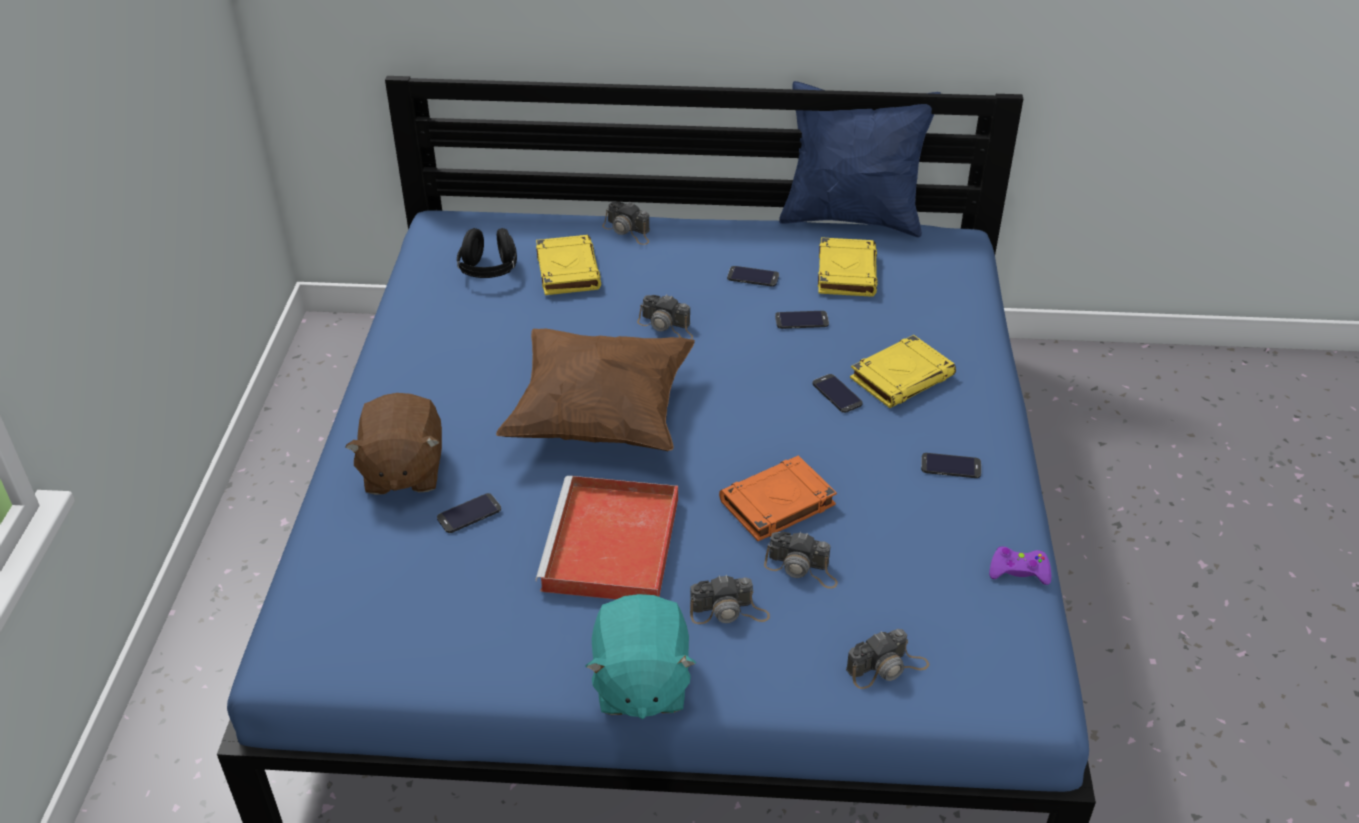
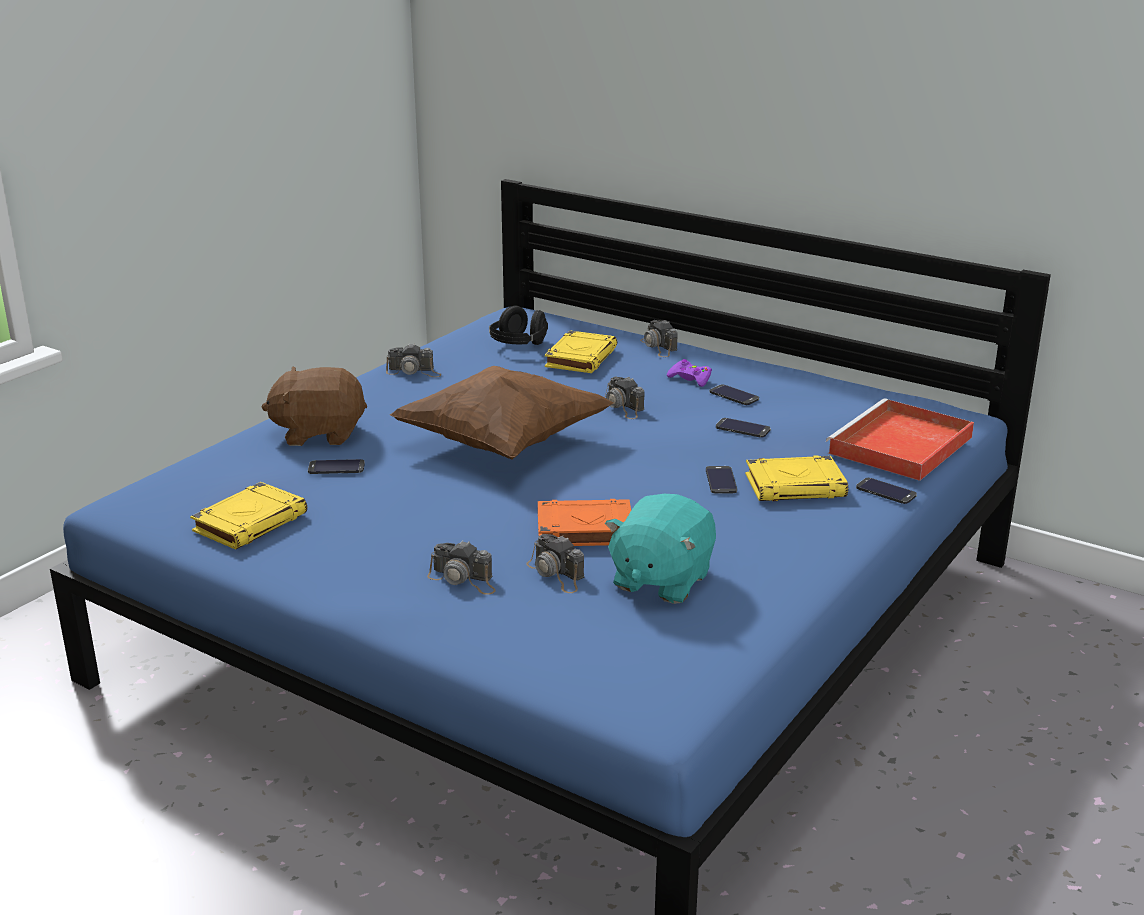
camera: 30 degrees right, 15 degrees down
brown plush toy [345,393,442,495] -> brown plush toy turned 60 degrees clockwise [262,366,367,446]
red tray [535,476,678,599] -> red tray moved to [826,399,974,481]
turquoise plush toy [585,594,696,719] -> turquoise plush toy moved to [605,494,716,604]
blue pillow [779,81,941,237] -> none
yellow book [818,237,877,297] -> yellow book moved to [190,482,307,549]
camera [846,629,929,689] -> camera moved to [386,343,441,377]
phone [921,453,981,478] -> phone moved to [856,478,917,504]
purple game controller [989,547,1051,585] -> purple game controller moved to [667,359,712,387]

